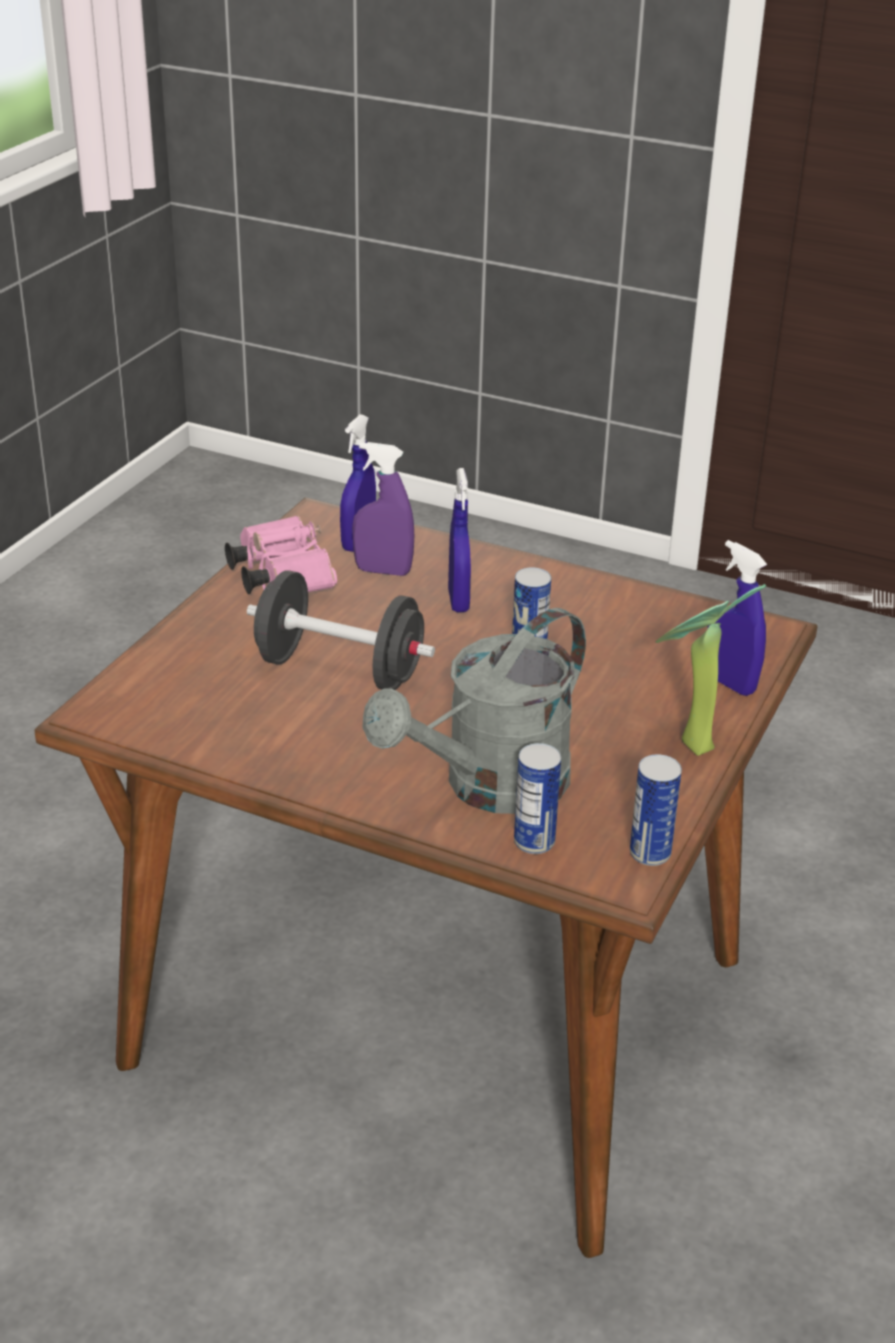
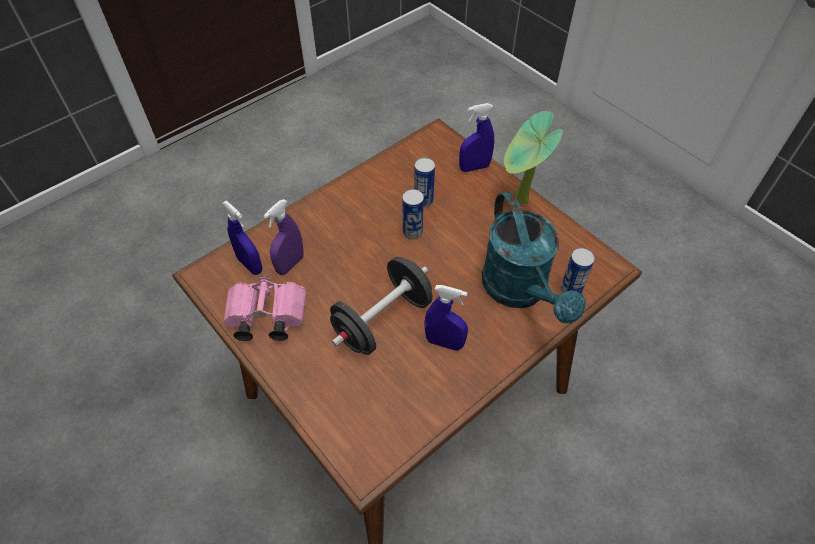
camera: 65 degrees left, 20 degrees up
grey watering can [362,608,586,814] -> turquoise watering can [482,191,586,324]
blue spray bottle [448,468,471,612] -> blue spray bottle moved to [424,285,468,351]
can [630,755,682,866] -> can moved to [414,158,435,207]

